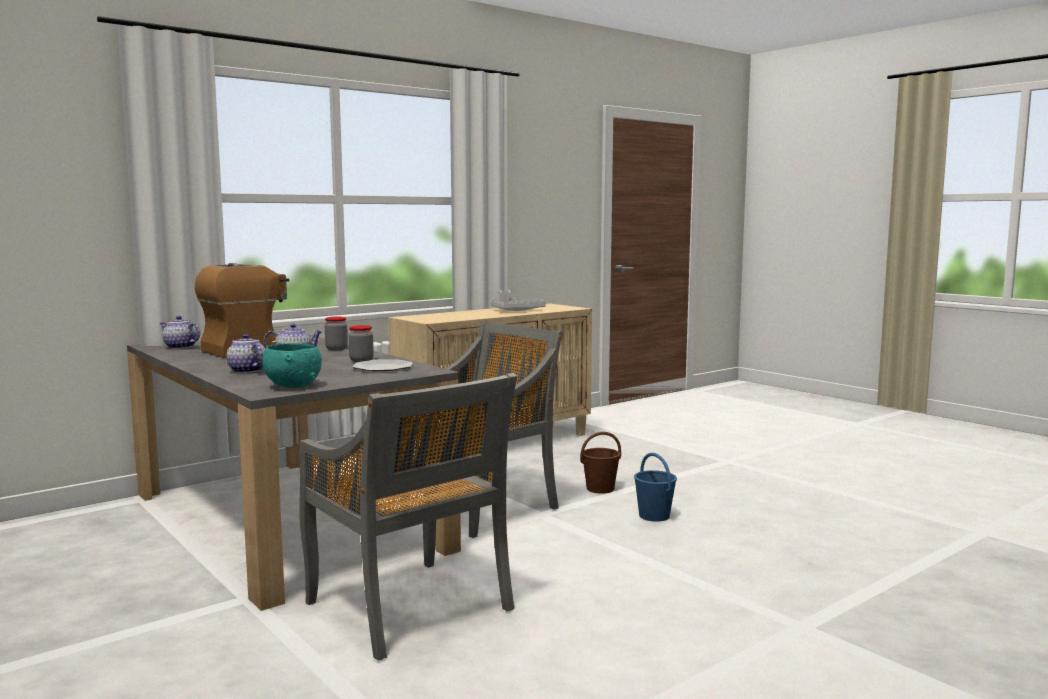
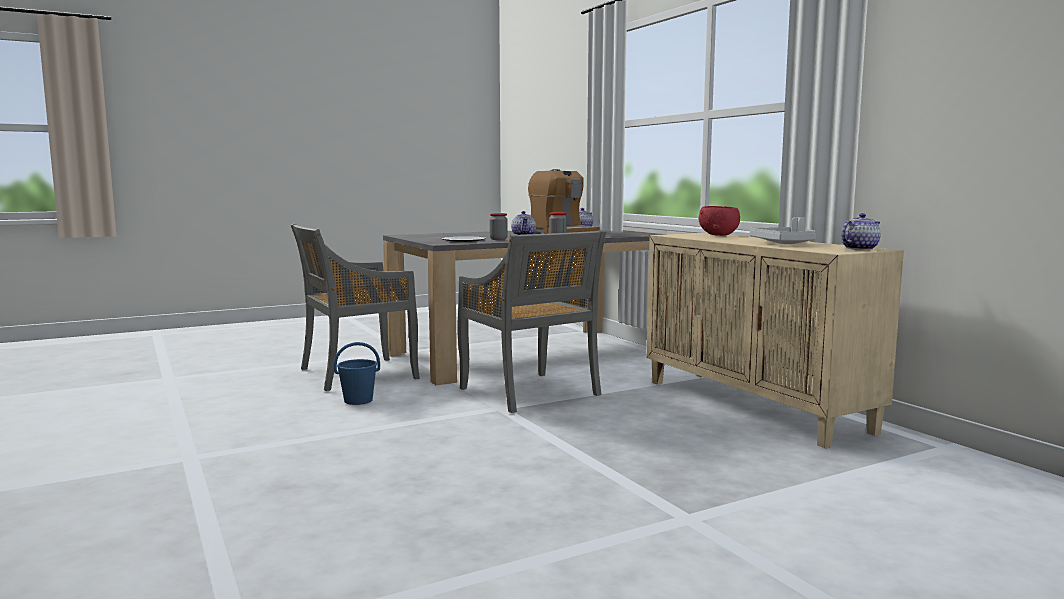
camera: 100 degrees right, 0 degrees up
teapot [227,334,265,373] -> teapot moved to [841,213,881,250]
turquoise bowl [262,343,322,388] -> none
brown bucket [580,432,621,494] -> none
blue bucket [634,453,677,522] -> blue bucket moved to [334,342,380,405]
none -> red bowl [699,206,740,236]

